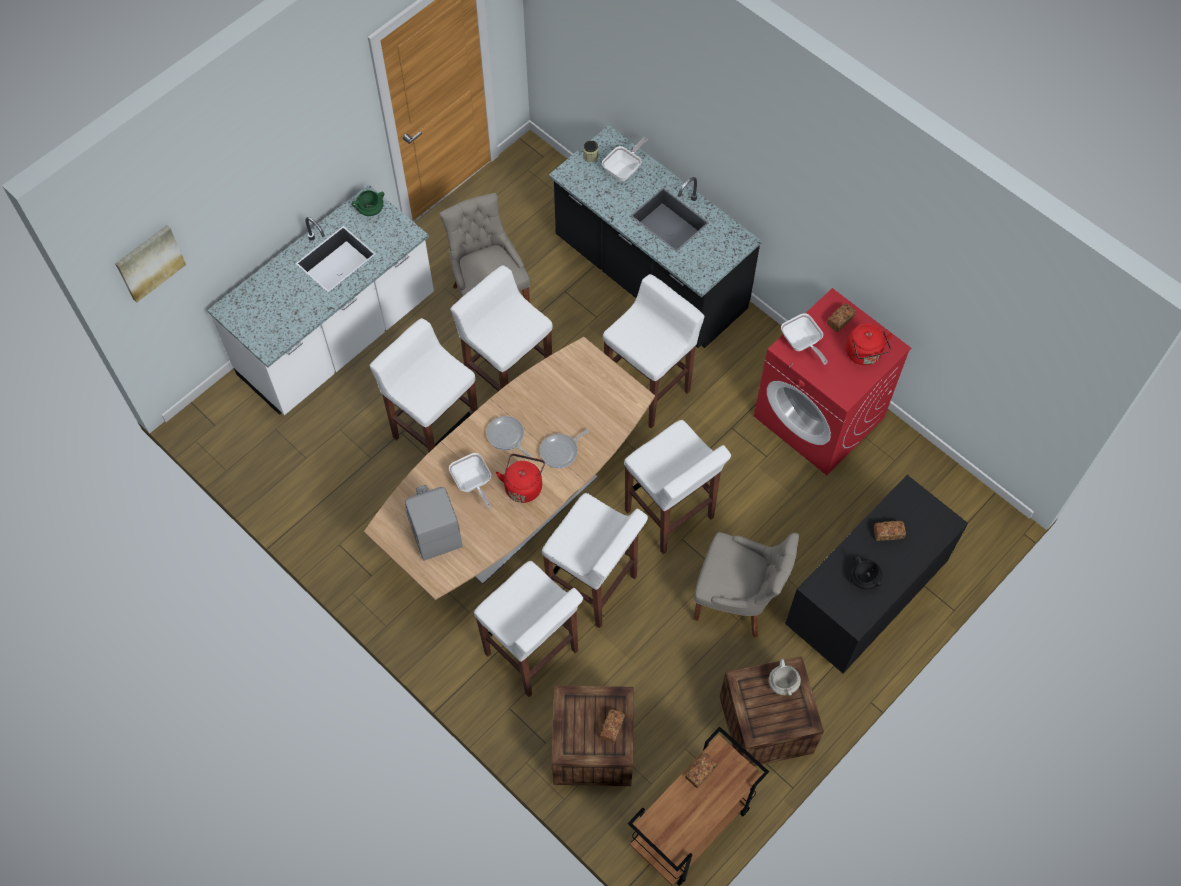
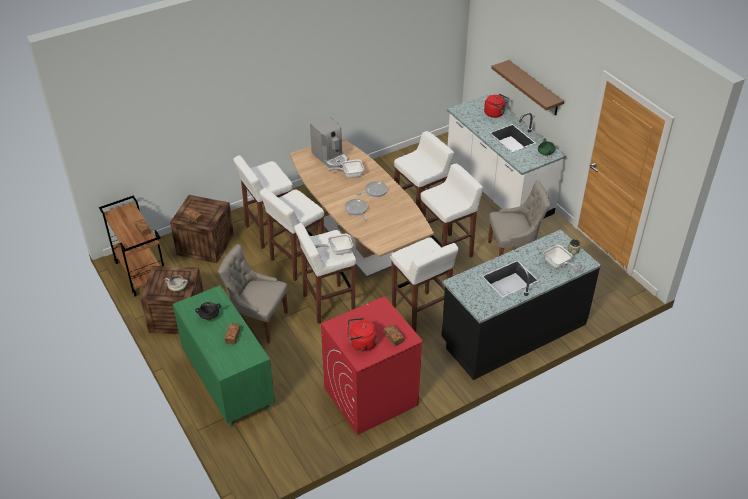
camera: 105 degrees right, 20 degrees down
picture [115,225,186,303] -> none
coffee machine [405,485,463,561] -> coffee machine turned 60 degrees clockwise [310,116,348,168]
red kettle [496,454,545,503] -> red kettle moved to [484,94,509,118]
grey chair [694,532,799,638] -> grey chair turned 75 degrees clockwise [218,244,288,343]
frying pan [781,313,828,365] -> frying pan moved to [315,234,353,255]
black dresser [785,475,968,674] -> green dresser [173,285,275,427]
none -> brown shelf [491,60,564,115]

